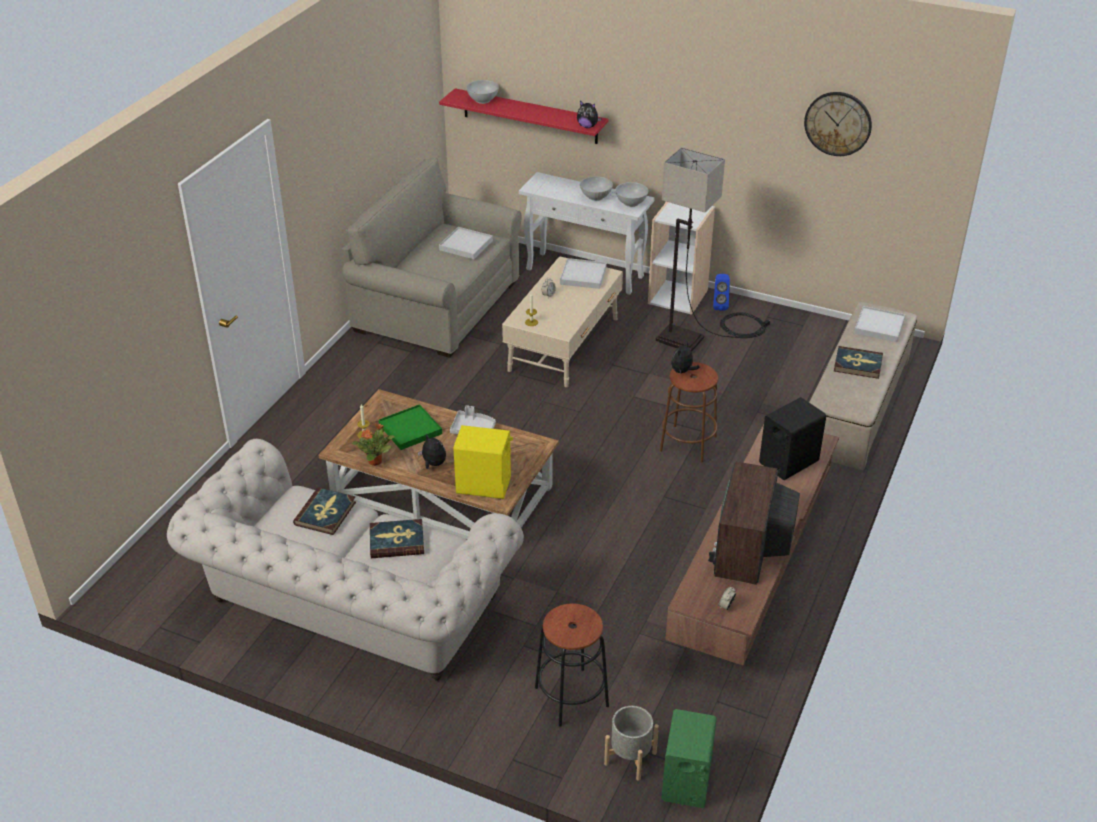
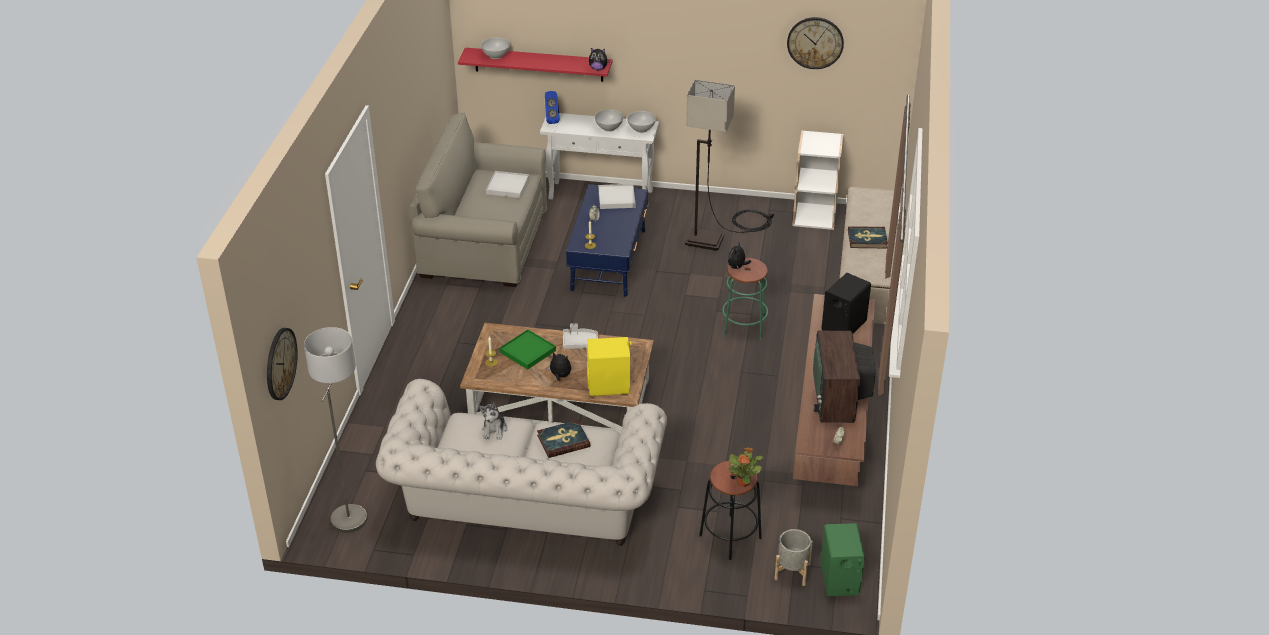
camera: 15 degrees left, 0 degrees up
book [293,487,356,535] -> plush toy [479,403,507,440]
potted plant [352,423,395,466] -> potted plant moved to [728,447,763,487]
beige coffee table [502,256,623,387] -> blue coffee table [566,184,648,297]
bookcase [648,202,715,315] -> bookcase moved to [792,131,843,230]
brown stool [660,362,718,463] -> green stool [722,258,768,340]
blue speaker [713,274,730,311] -> blue speaker moved to [545,91,560,124]
white tray [854,306,905,342] -> none
none -> wall clock [267,328,298,400]
none -> grey floor lamp [304,327,367,533]

